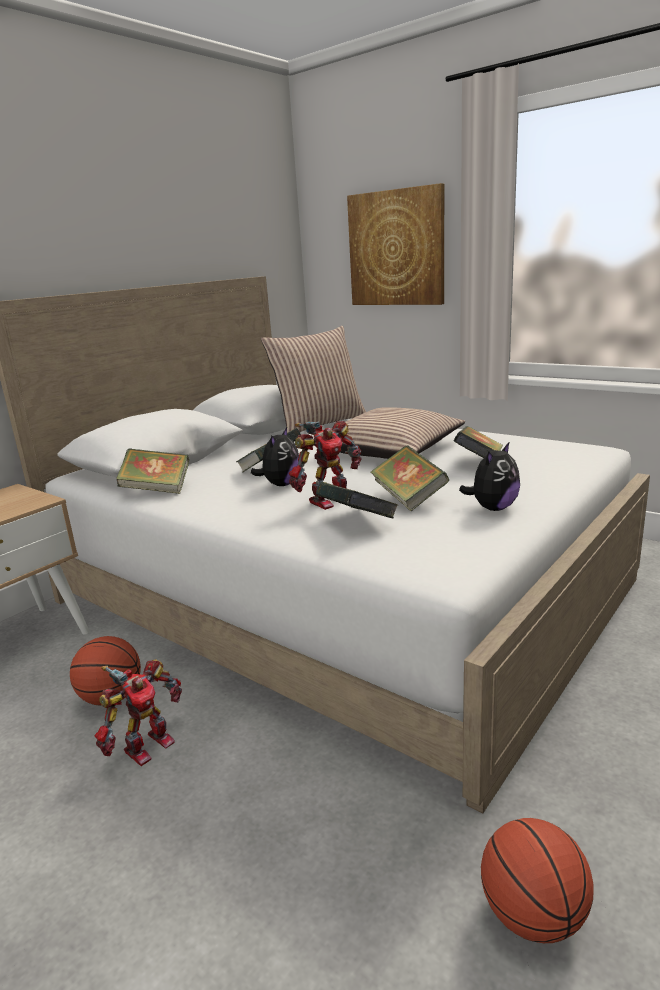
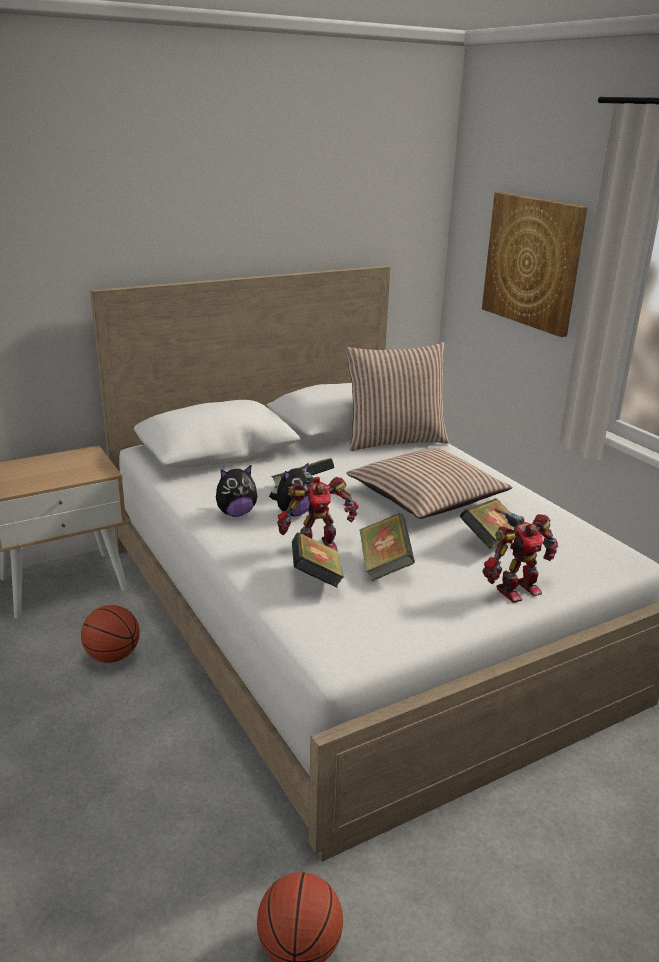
camera: 20 degrees right, 5 degrees up
toy robot [94,659,182,766] -> toy robot moved to [483,508,558,603]
book [116,448,189,494] -> none
plush toy [459,443,520,511] -> plush toy moved to [216,464,257,517]

